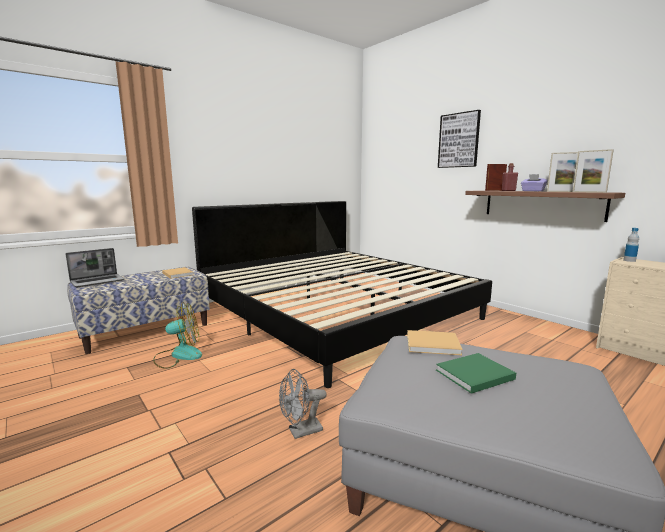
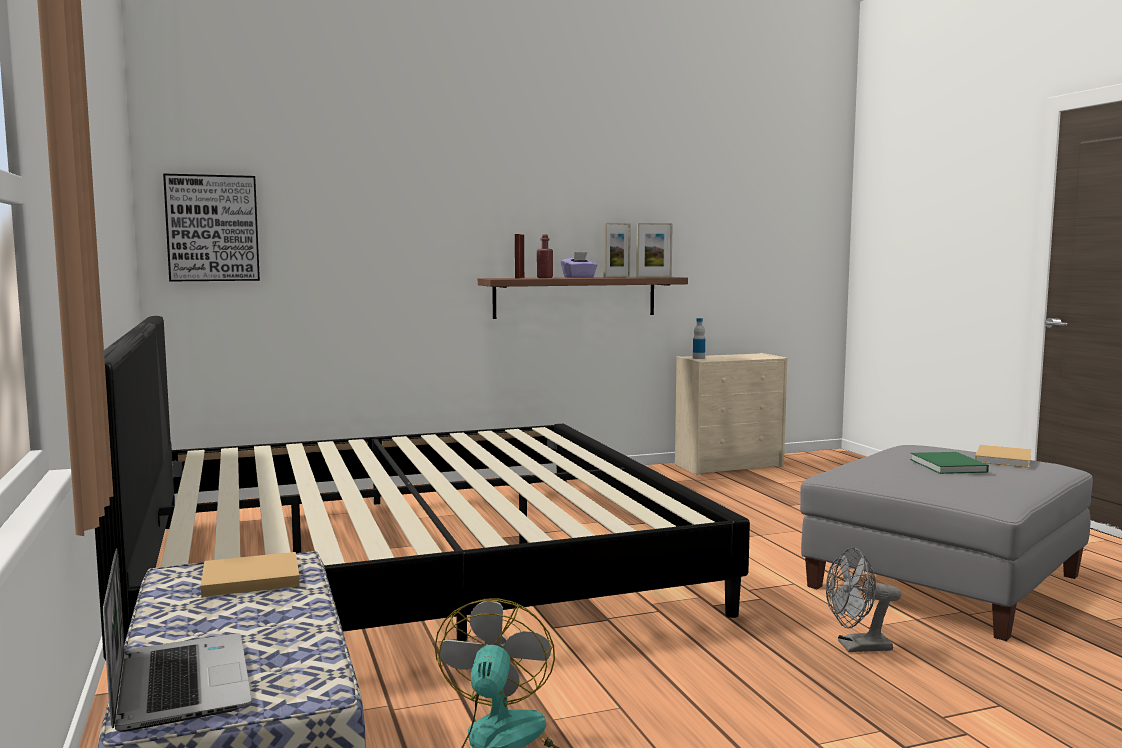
camera: 70 degrees left, 5 degrees down
grey fan [279,369,327,439] -> grey fan turned 90 degrees clockwise [826,547,901,652]
beige book [407,330,463,355] -> beige book moved to [975,445,1031,468]
picture [438,110,481,168] -> picture moved to [163,173,260,281]

